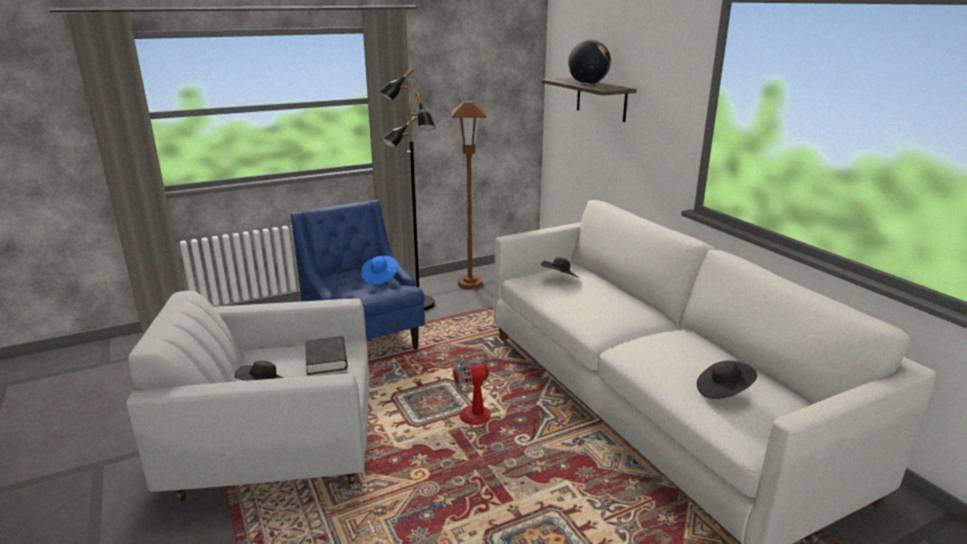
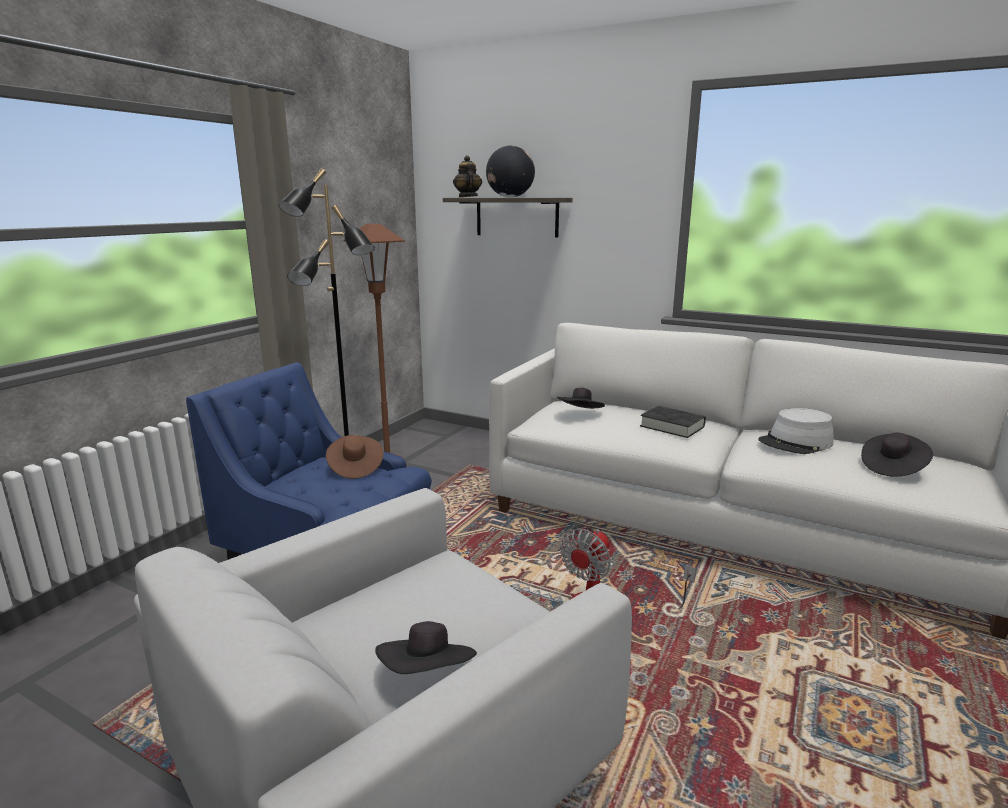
camera: 35 degrees left, 5 degrees down
black book [305,336,348,375] -> black book moved to [640,406,706,438]
blue hat [361,255,399,285] -> brown hat [326,435,384,479]
none -> teapot [453,155,482,197]
none -> grey hat [759,408,834,454]

